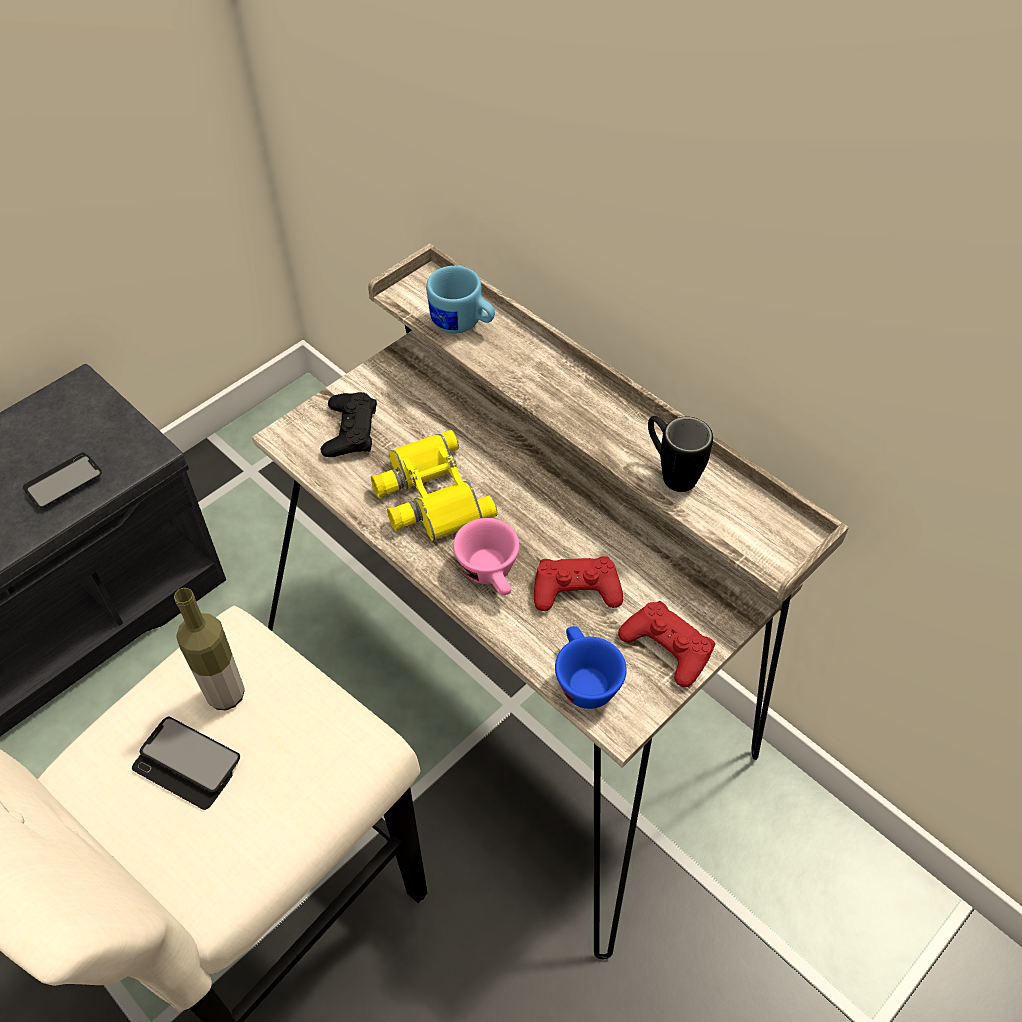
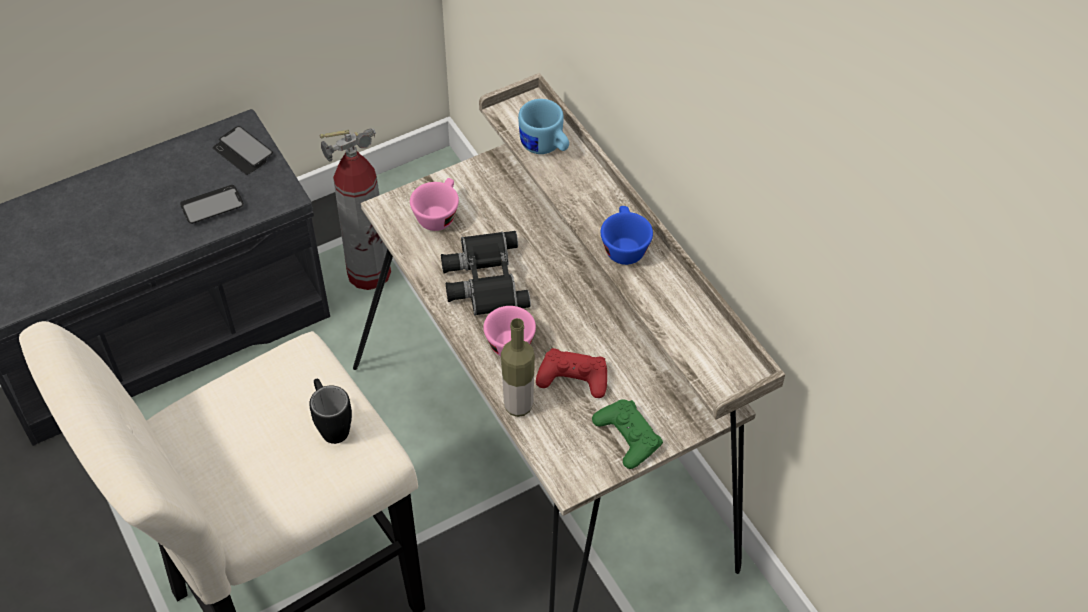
camera: 15 degrees right, 0 degrees up
phone [132,716,240,810] -> phone moved to [213,126,273,175]
bottle [174,588,245,710] -> bottle moved to [501,318,535,417]
black game controller [321,392,377,457] -> pink cup [410,178,459,231]
yellow binoculars [371,430,497,541] -> black binoculars [441,231,531,316]
blue cup [555,626,627,709] -> blue cup moved to [601,206,653,265]
red game controller [618,601,715,687] -> green game controller [592,399,663,469]
black mug [648,416,713,492] -> black mug moved to [309,379,352,444]
none -> fire extinguisher [320,128,391,290]

